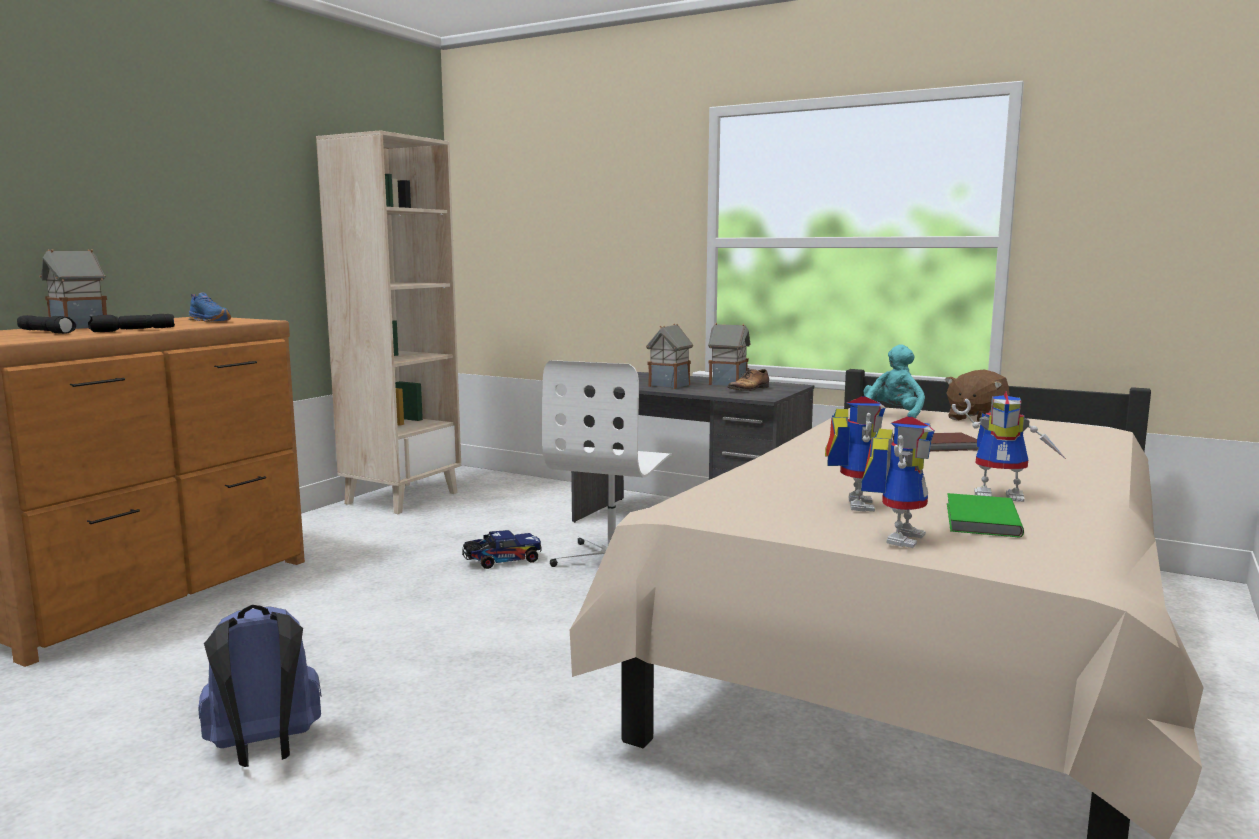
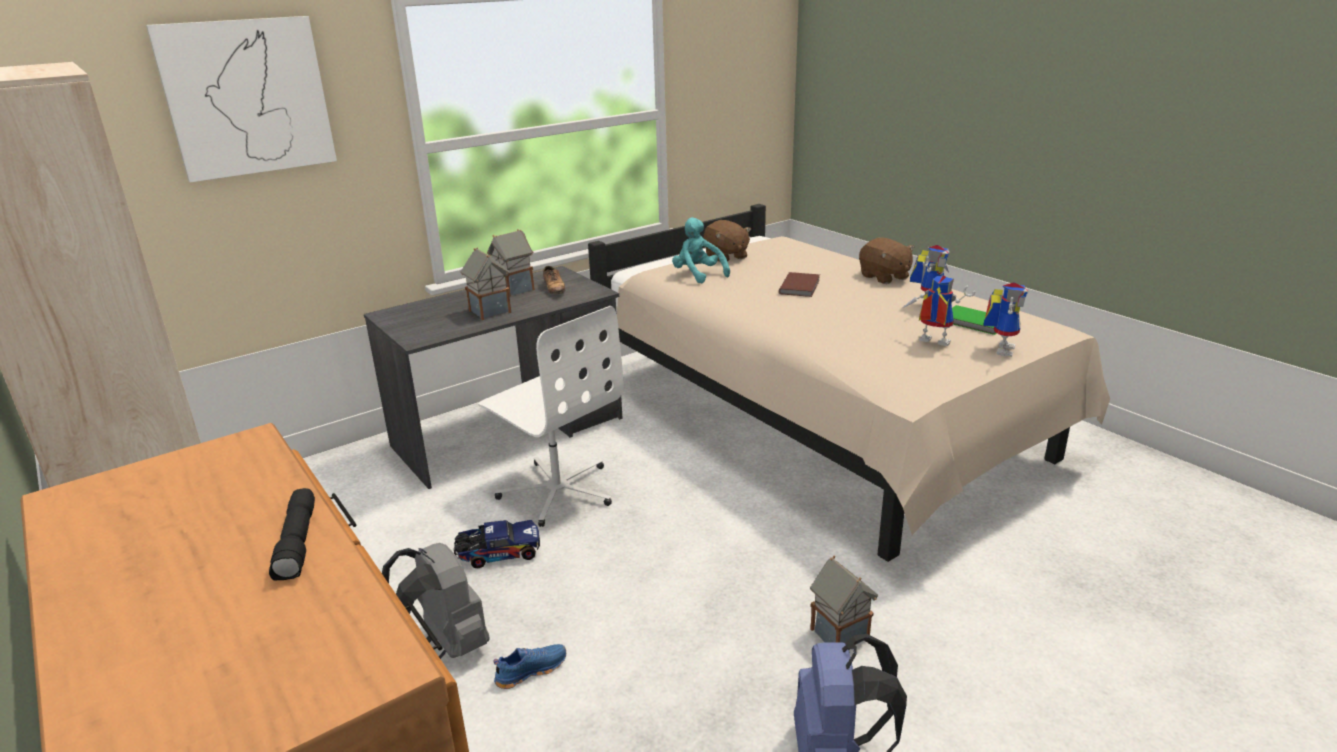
camera: 65 degrees left, 15 degrees up
black flashlight [17,315,76,334] -> none
toy house [39,249,107,329] -> toy house moved to [810,556,878,644]
blue shoe [188,293,231,322] -> blue shoe moved to [493,644,566,689]
toy truck [462,530,542,569] -> toy truck turned 75 degrees clockwise [454,520,540,568]
toy robot [861,416,935,548] -> toy robot turned 60 degrees clockwise [983,283,1028,357]
none -> picture [146,16,337,183]
none -> grey backpack [382,543,490,659]
none -> brown plush toy [859,238,915,284]

